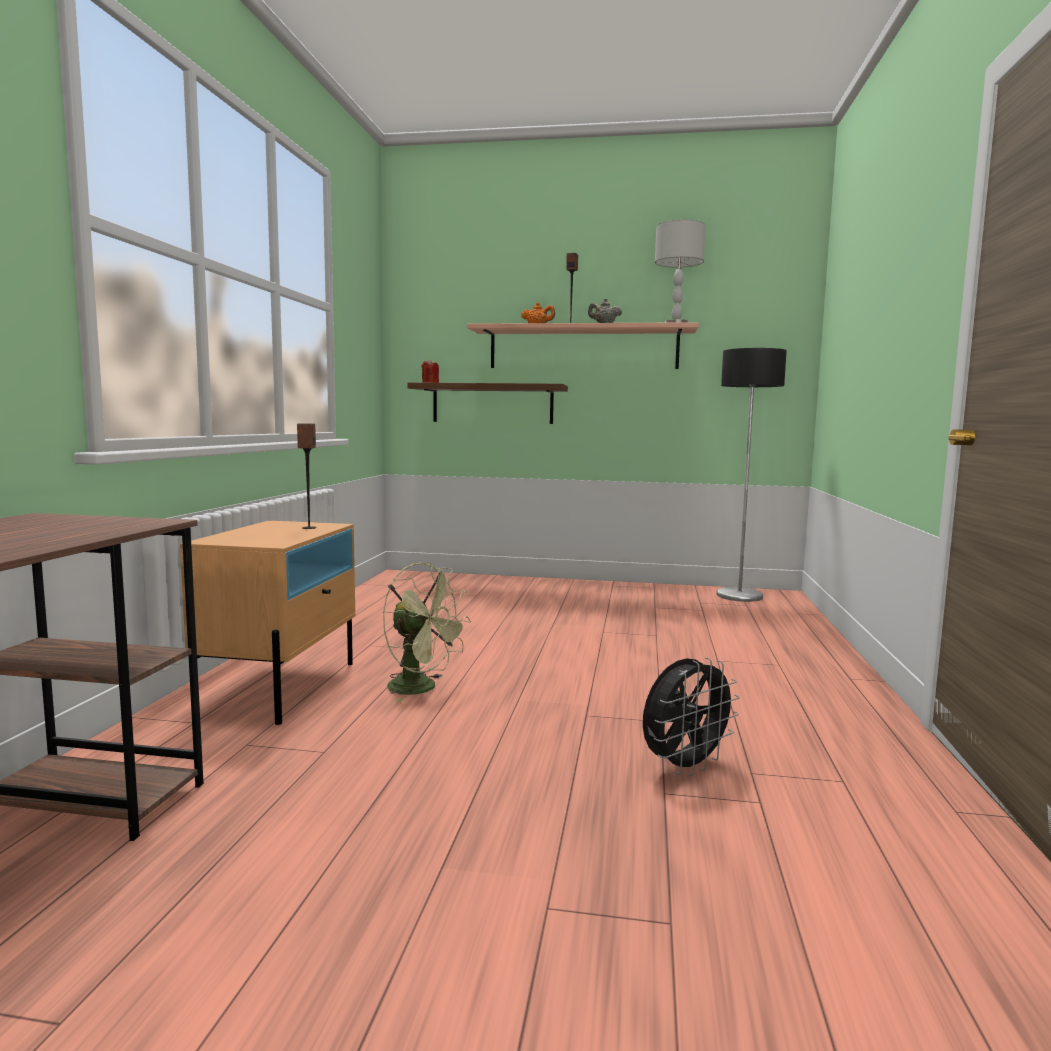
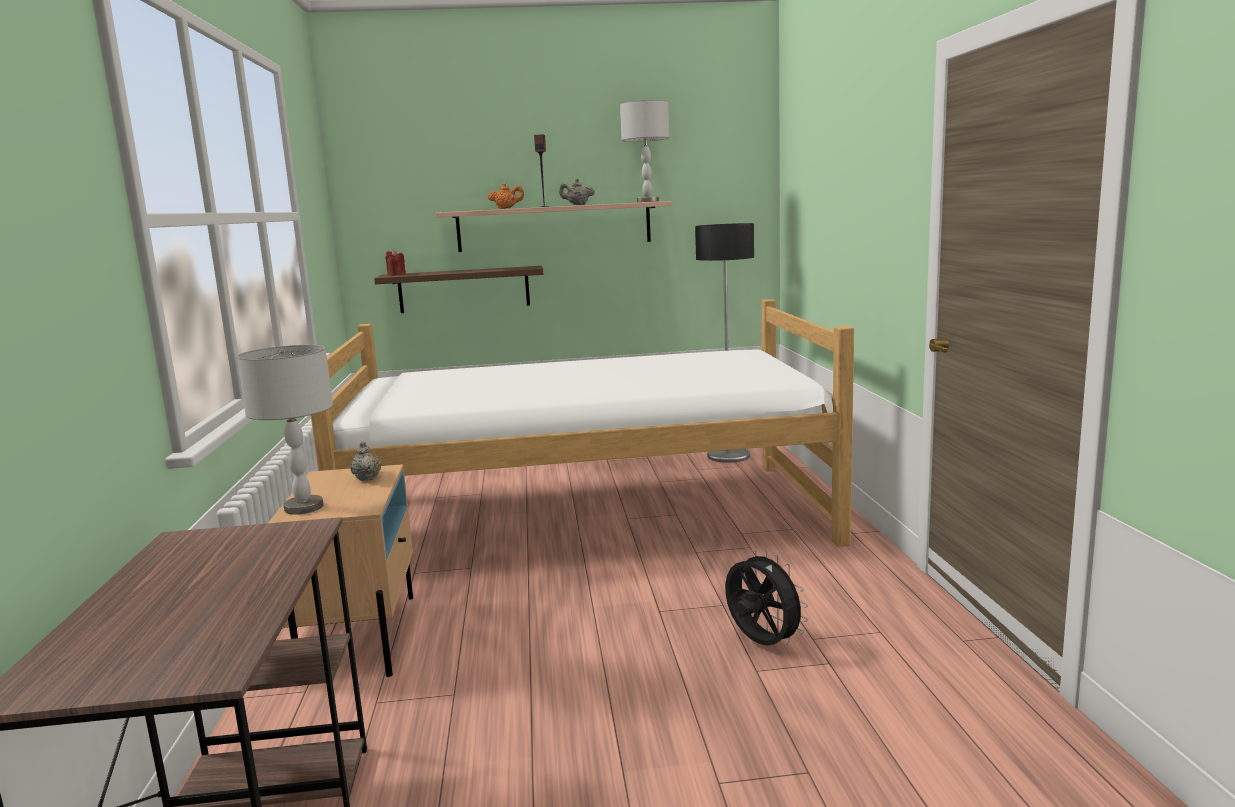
camera: 15 degrees left, 5 degrees up
speaker [297,423,316,529] -> beige teapot [350,441,381,481]
green fan [383,563,471,703] -> none
black fan [643,657,740,776] -> black fan turned 75 degrees counterclockwise [725,550,808,646]
none -> grey table lamp [237,345,333,515]
none -> bed [311,299,854,547]

